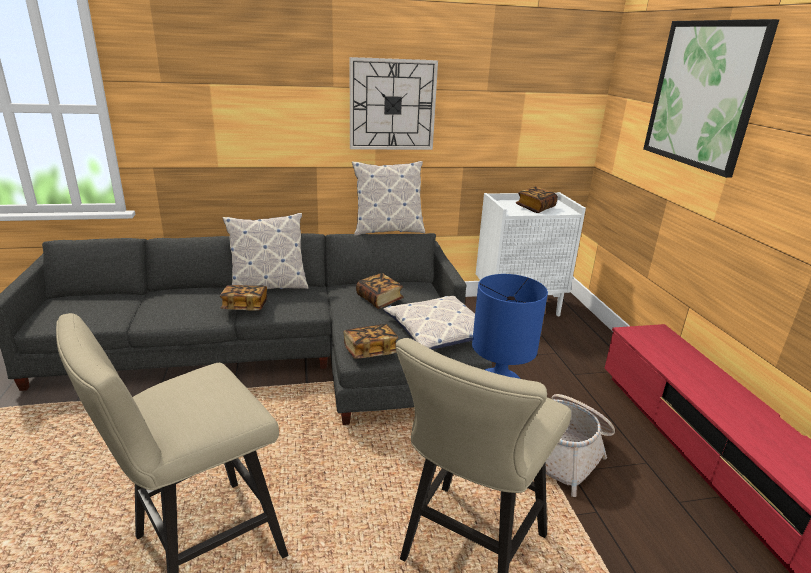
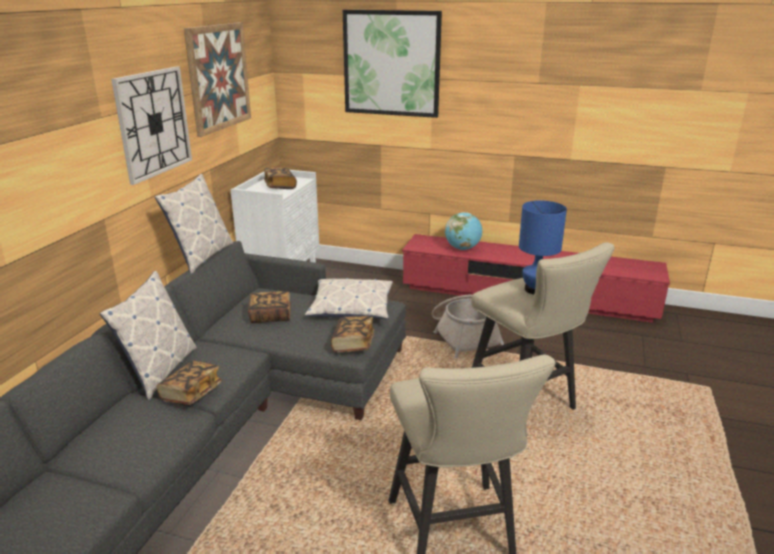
camera: 60 degrees left, 0 degrees up
none -> picture [184,22,251,137]
none -> globe [445,212,482,250]

